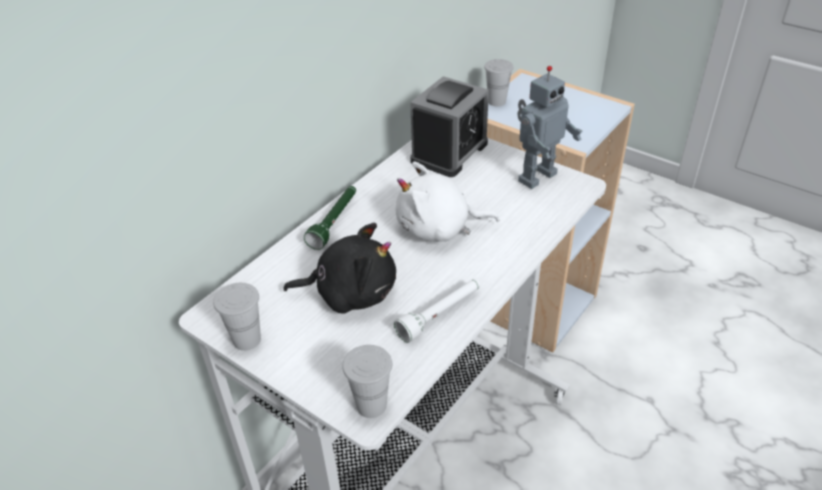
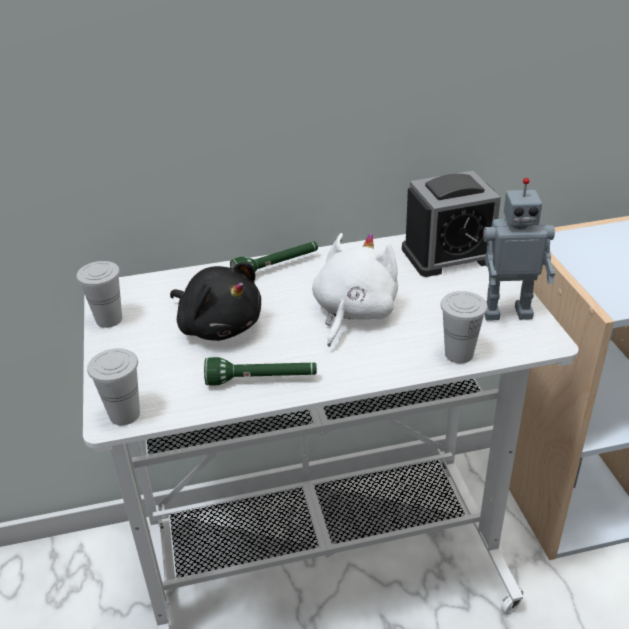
camera: 40 degrees right, 5 degrees down
white flashlight [394,279,480,343] -> green flashlight [204,357,317,385]
white plush toy [396,161,500,242] -> white plush toy turned 75 degrees clockwise [312,233,398,347]
white cup [484,59,514,106] -> white cup moved to [440,291,488,363]

